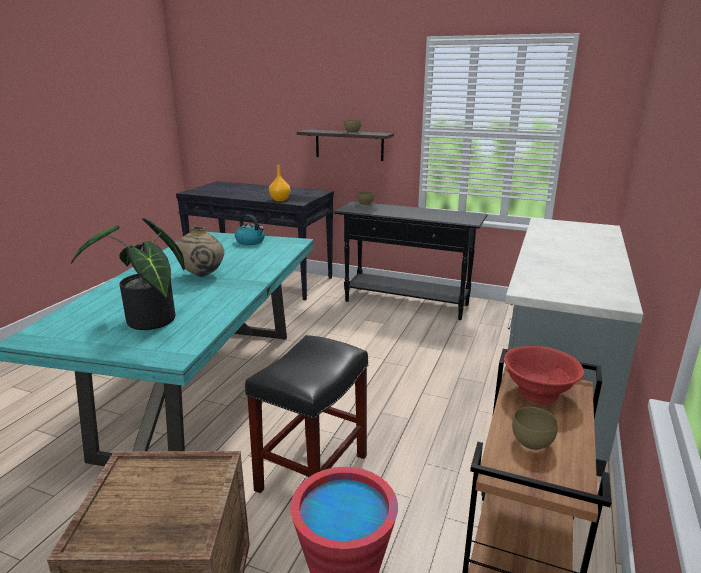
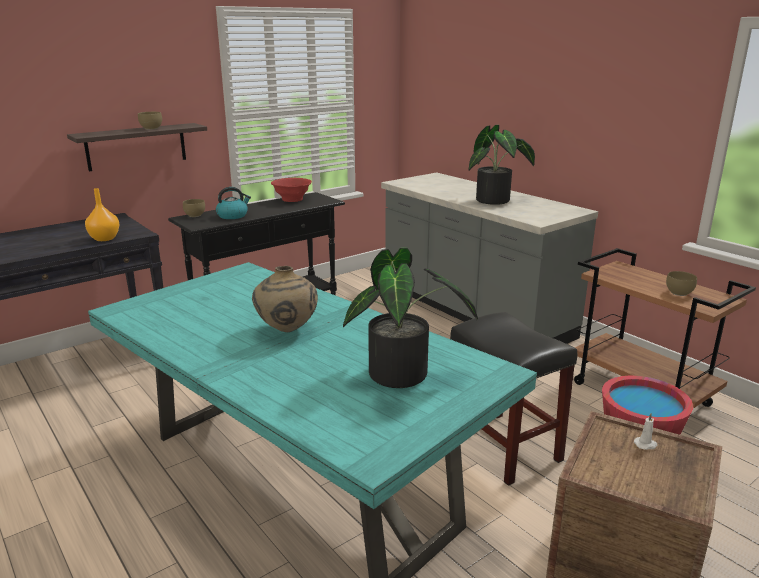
camera: 60 degrees left, 0 degrees up
kettle [235,214,265,245] -> kettle moved to [216,187,251,219]
red bowl [504,346,584,403] -> red bowl moved to [271,178,312,202]
none -> potted plant [468,125,535,205]
none -> white candle [634,413,658,450]

